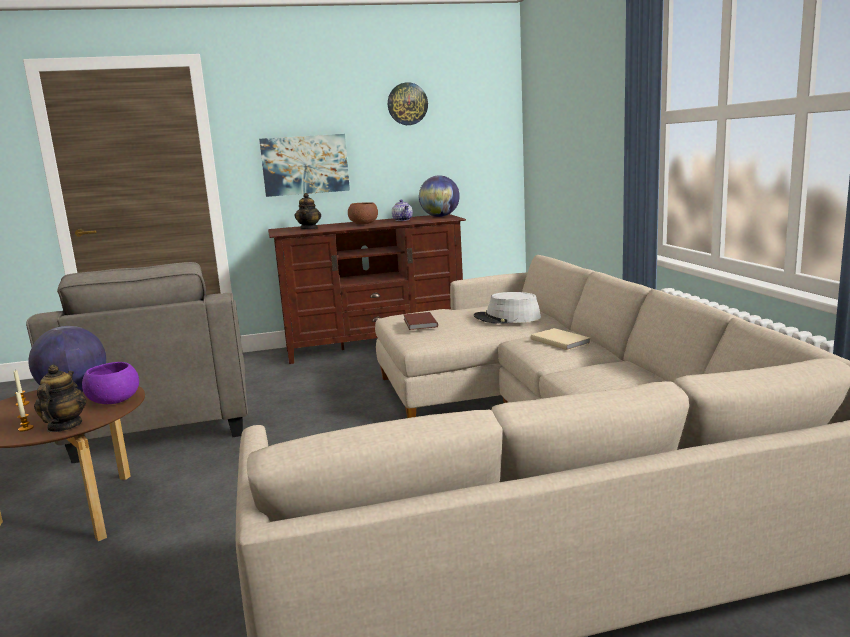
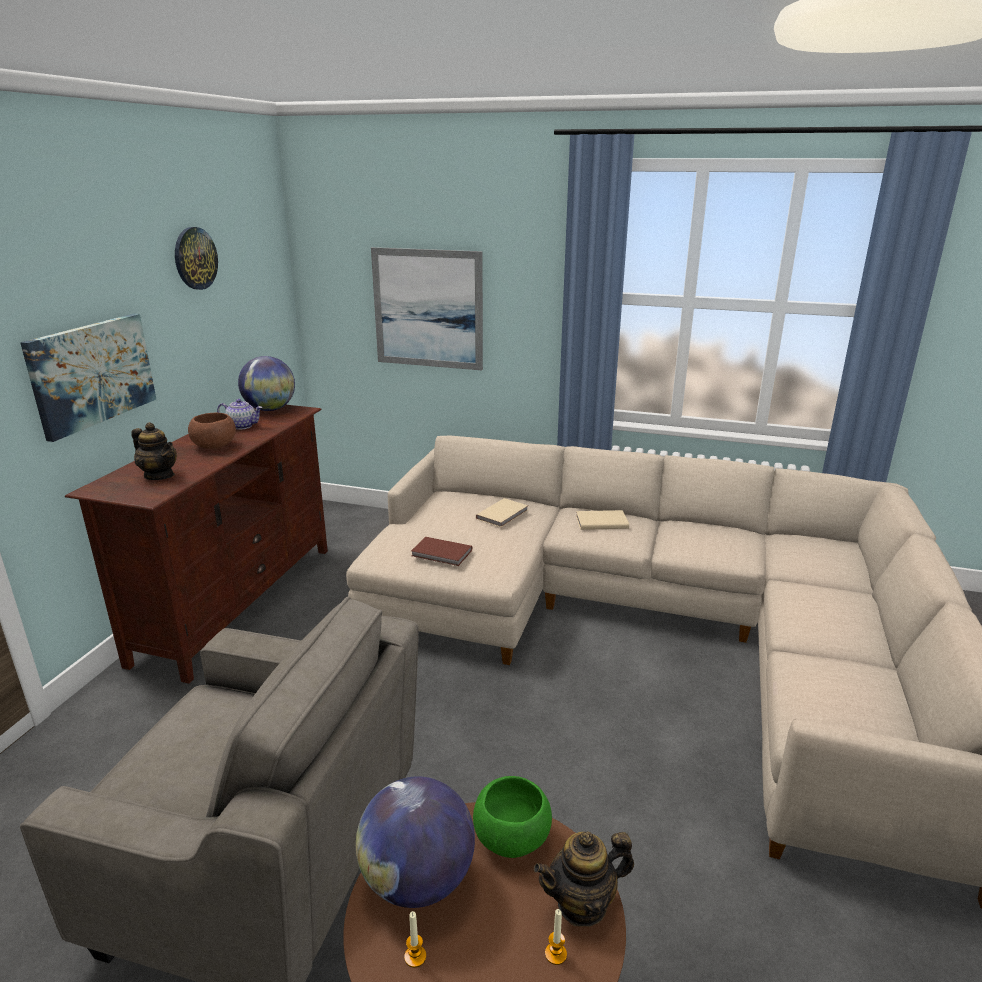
camera: 60 degrees left, 10 degrees up
teapot [34,365,86,432] -> teapot turned 45 degrees counterclockwise [534,831,634,927]
purple bowl [82,362,139,404] -> green bowl [473,776,552,858]
grey hat [474,292,541,324] -> beige book [476,498,528,527]
none -> picture [371,247,483,370]

